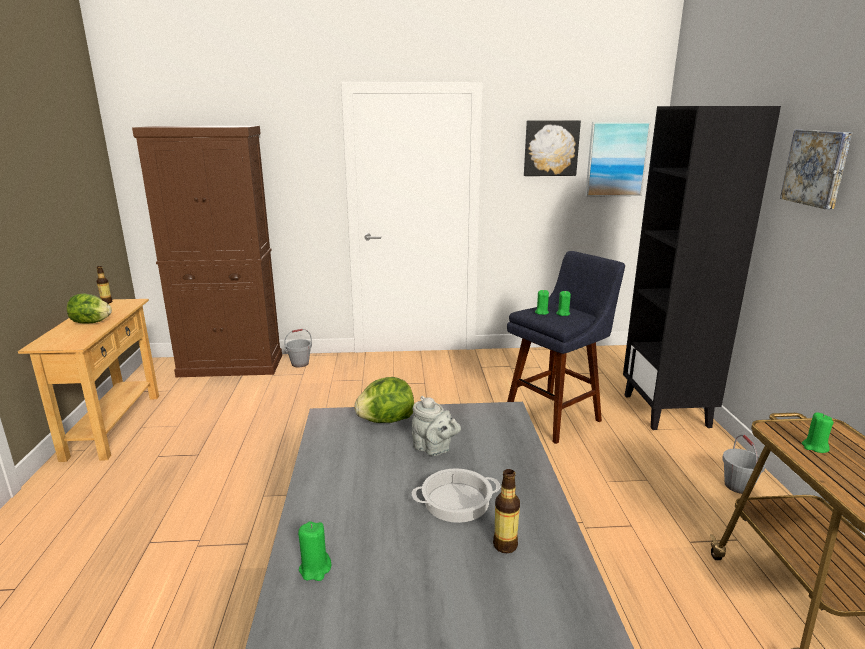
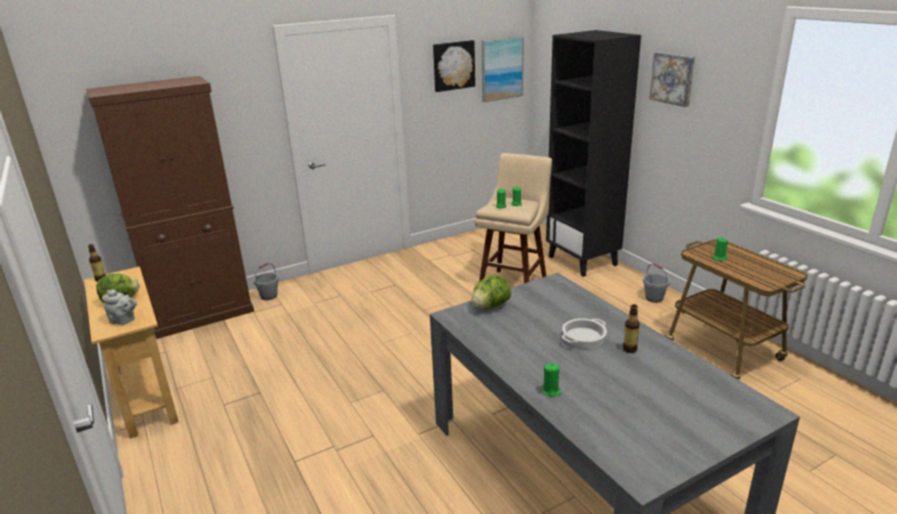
camera: 25 degrees left, 5 degrees up
grey teapot [412,396,461,456] -> grey teapot moved to [102,290,137,325]
blue stool [507,251,625,444] -> beige stool [475,153,552,283]

